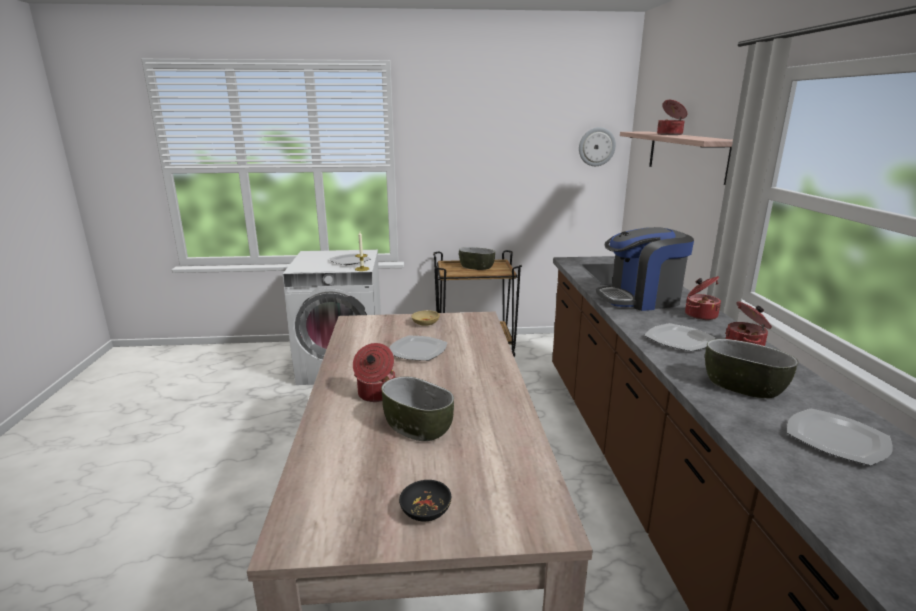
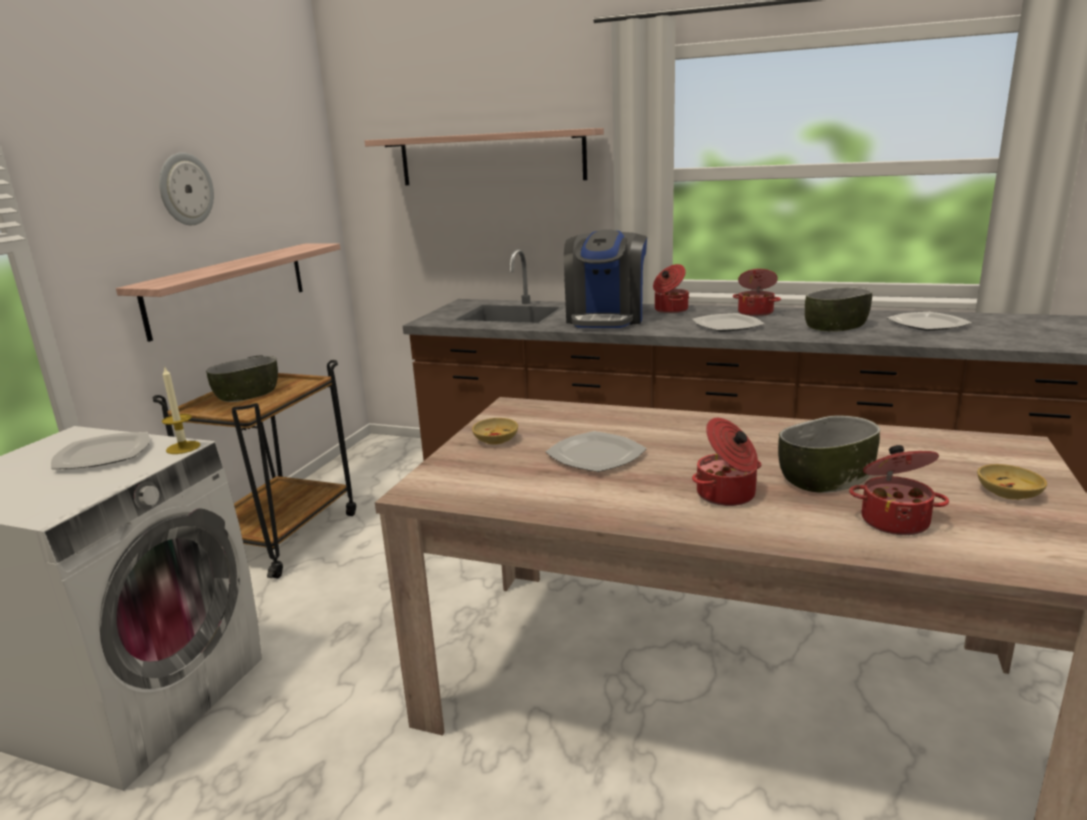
camera: 65 degrees left, 0 degrees up
black bowl [399,480,452,521] -> beige bowl [977,464,1047,500]
wall clock [579,127,616,166] -> wall clock moved to [159,152,214,225]
cooking pot [657,100,688,135] -> cooking pot moved to [849,445,949,535]
none -> shelf [116,244,340,342]

